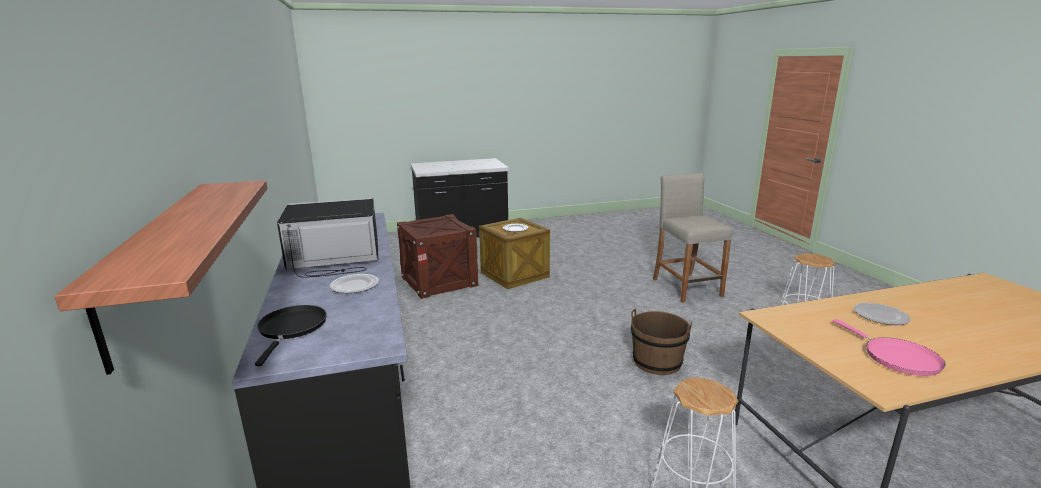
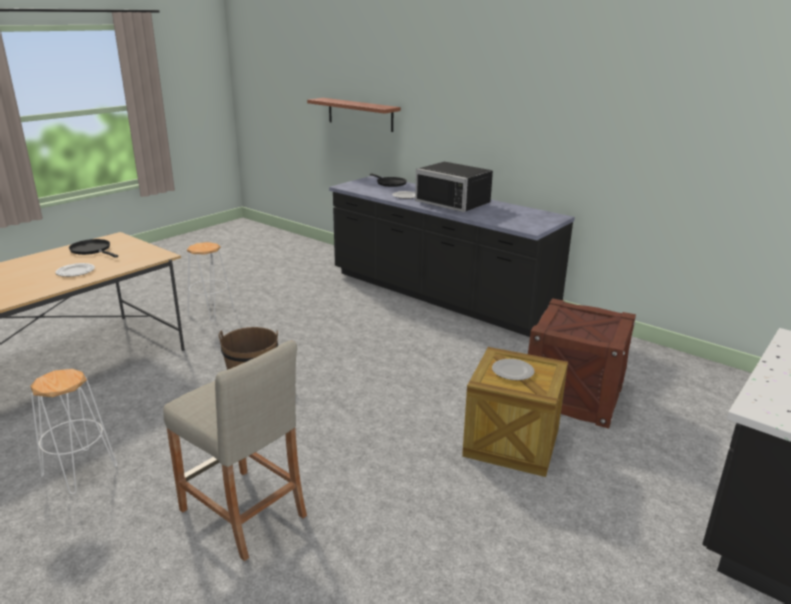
camera: 145 degrees right, 5 degrees up
black microwave [277,198,379,278] -> black microwave turned 90 degrees clockwise [415,162,493,212]
pink frying pan [833,319,946,376] -> black frying pan [69,239,118,258]

